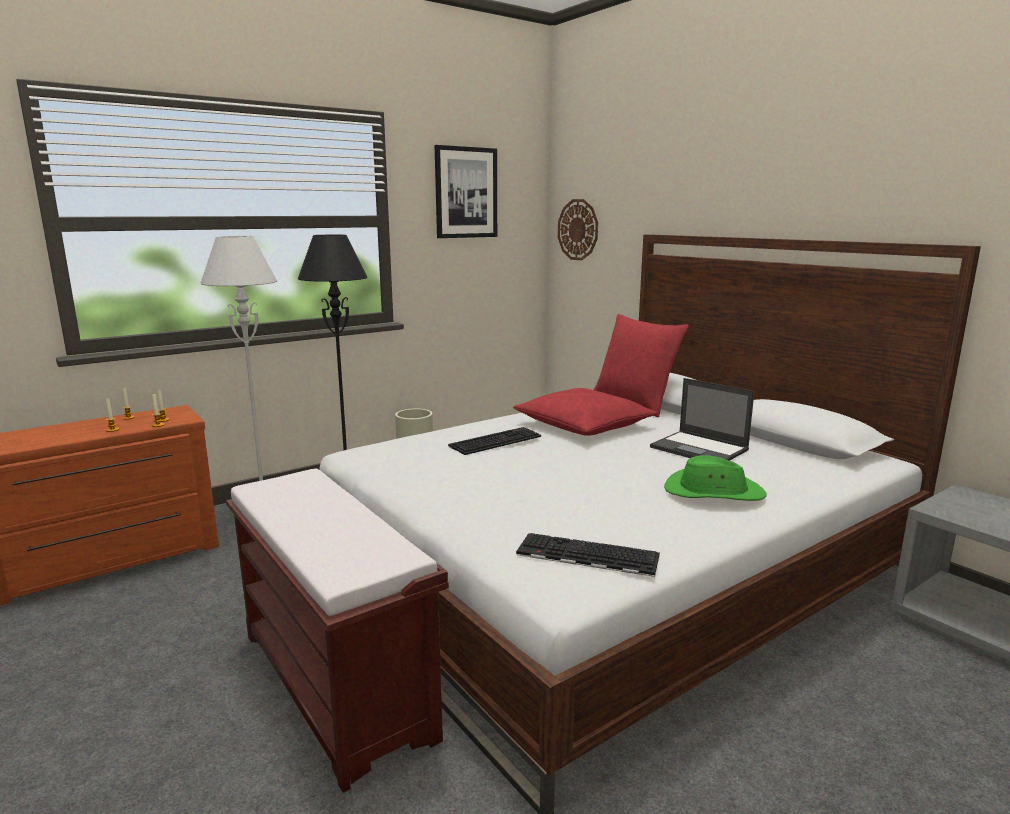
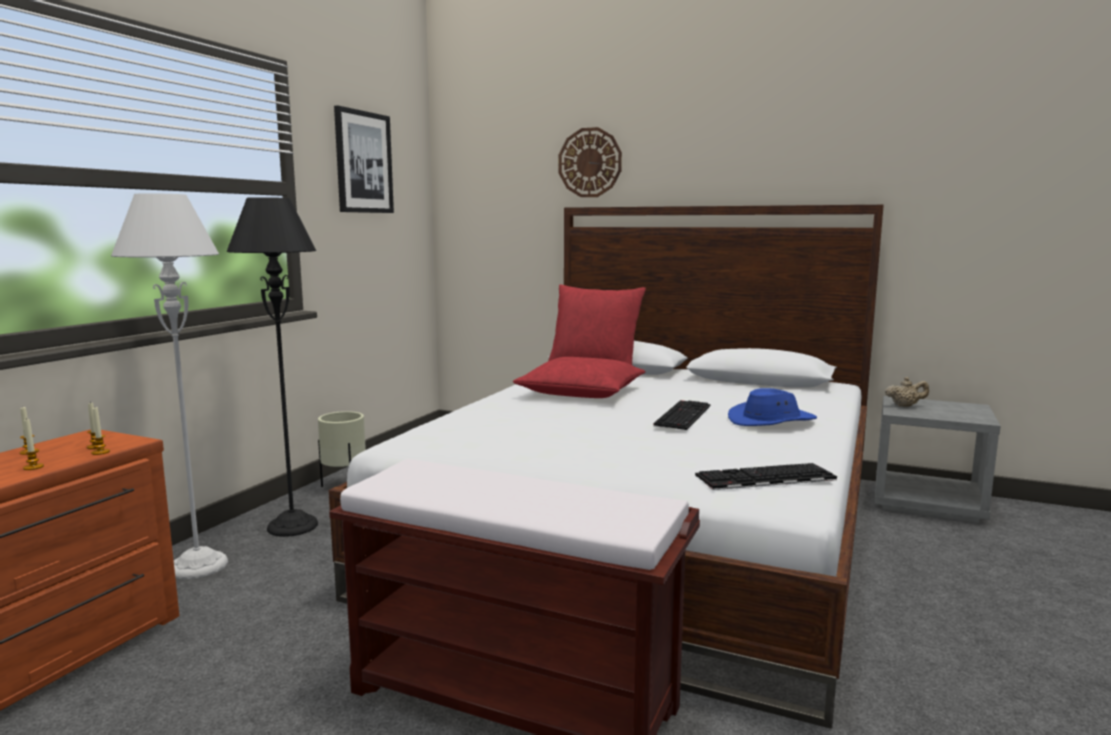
camera: 30 degrees left, 5 degrees down
keyboard [448,427,541,455] -> keyboard moved to [654,400,711,430]
wall clock [558,199,598,260] -> wall clock moved to [559,127,622,197]
laptop [650,378,754,461] -> none
green hat [664,455,767,501] -> blue hat [728,388,817,426]
none -> beige teapot [885,377,929,407]

